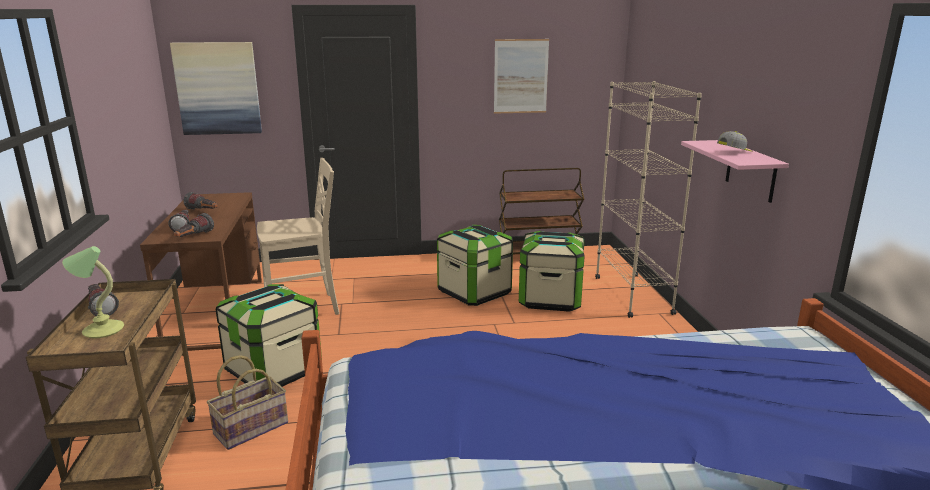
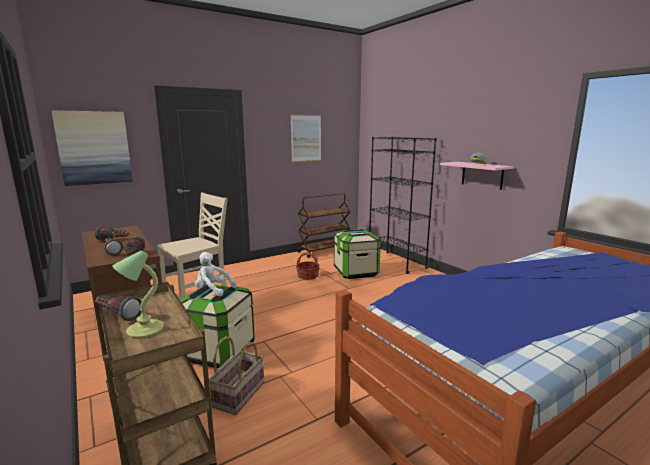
camera: 25 degrees left, 5 degrees down
storage box [437,225,513,306] -> basket [296,252,320,280]
beige bookcase [595,81,702,318] -> black bookcase [369,137,437,274]
none -> white plush toy [195,252,236,296]

